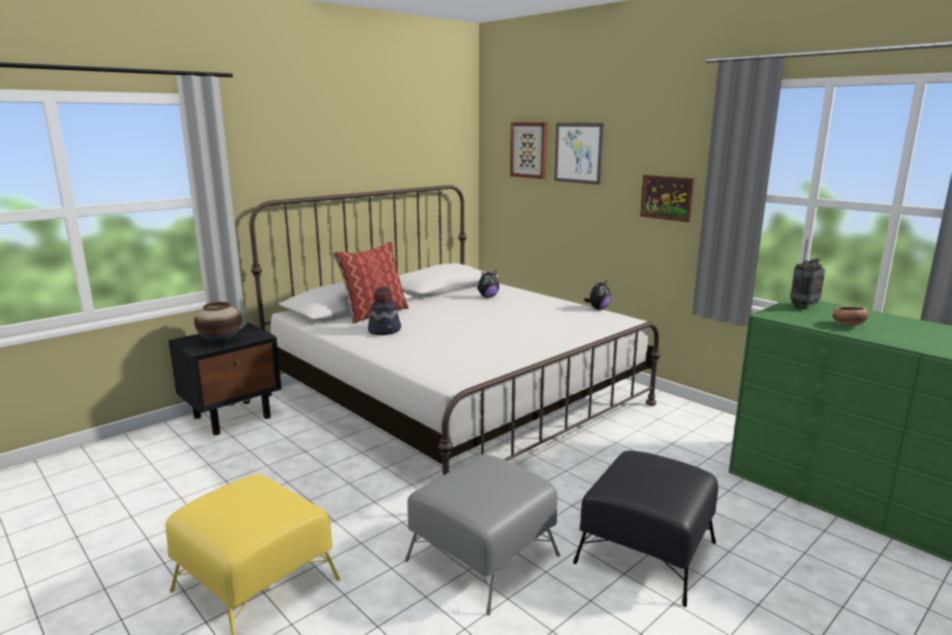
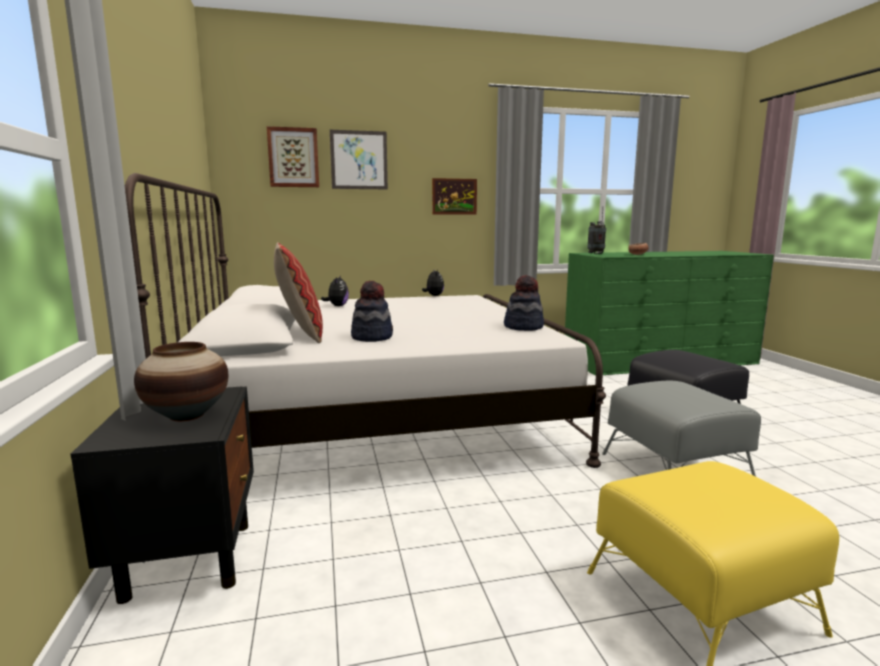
camera: 60 degrees left, 5 degrees down
none -> hat [504,275,544,331]

